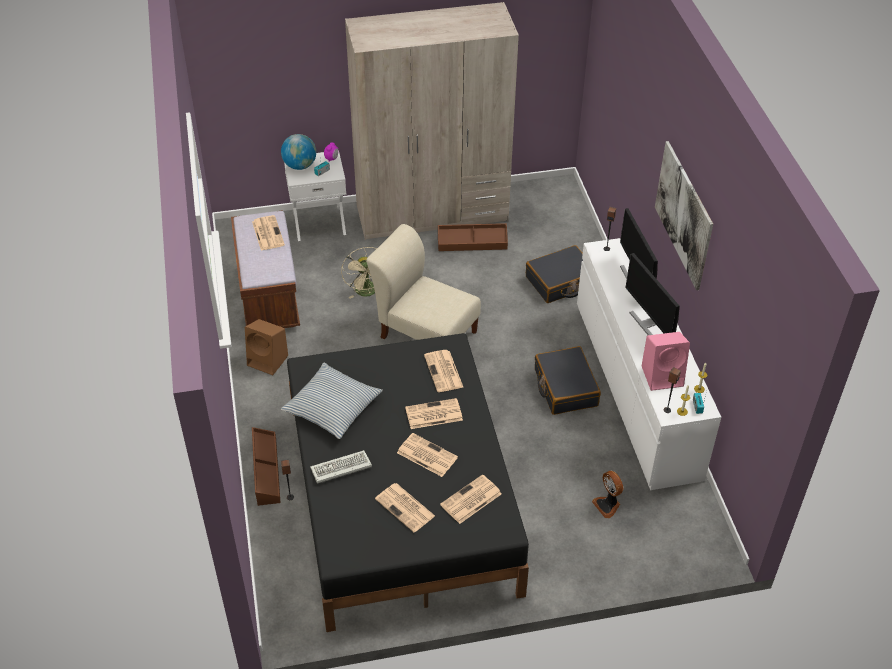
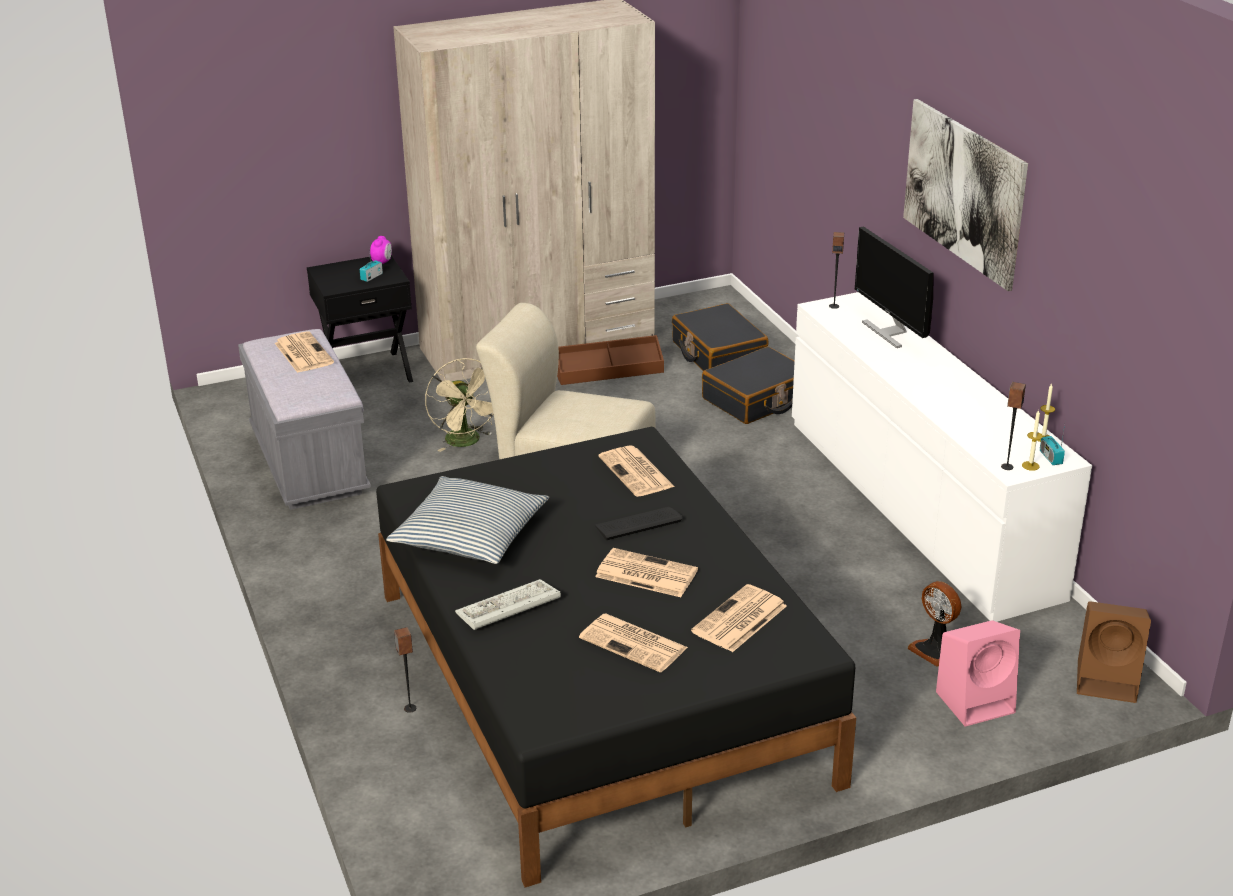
camera: 10 degrees left, 15 degrees down
brown bench [231,210,300,328] -> grey bench [238,329,371,510]
brown speaker [245,319,288,375] -> brown speaker moved to [1077,601,1151,703]
brown storage box [252,427,281,506] -> none
globe [281,134,316,170] -> none
white nightstand [284,150,347,241] -> black nightstand [307,255,413,383]
newspaper [405,398,463,429] -> keyboard [595,507,683,540]
black suitcase [535,346,601,415] -> black suitcase moved to [672,303,769,371]
monitor [625,253,680,335] -> none
pink speaker [642,332,690,391] -> pink speaker moved to [936,620,1020,727]

